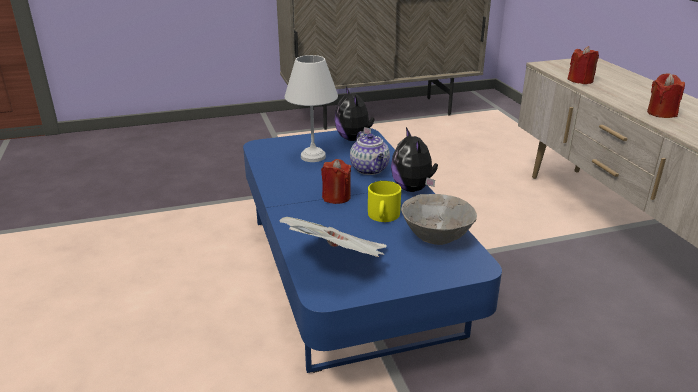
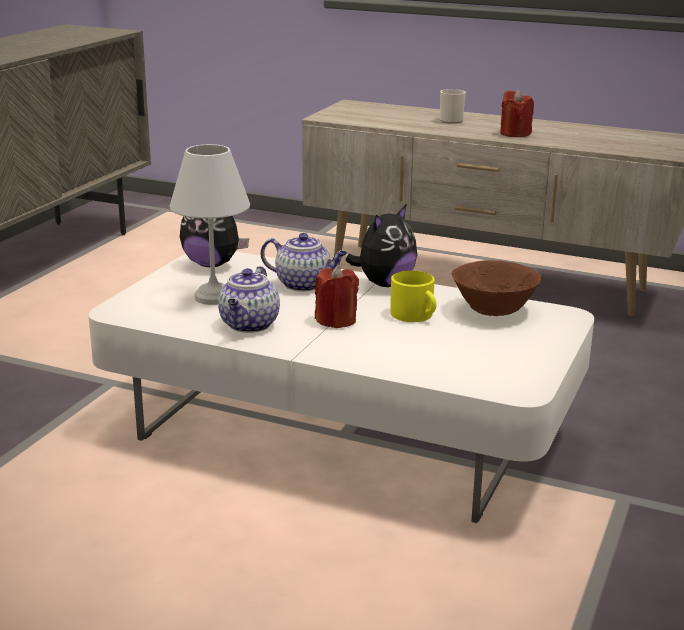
camera: 50 degrees left, 5 degrees down
blue coffee table [243,128,502,373] -> white coffee table [88,251,594,523]
newspaper [279,217,387,257] -> none
plush toy [391,127,438,192] -> plush toy turned 75 degrees counterclockwise [346,204,417,287]
grey bowl [401,194,477,245] -> brown bowl [452,260,541,316]
red candle [567,46,599,84] -> none
none -> teapot [218,266,280,333]
none -> mug [440,89,466,124]

